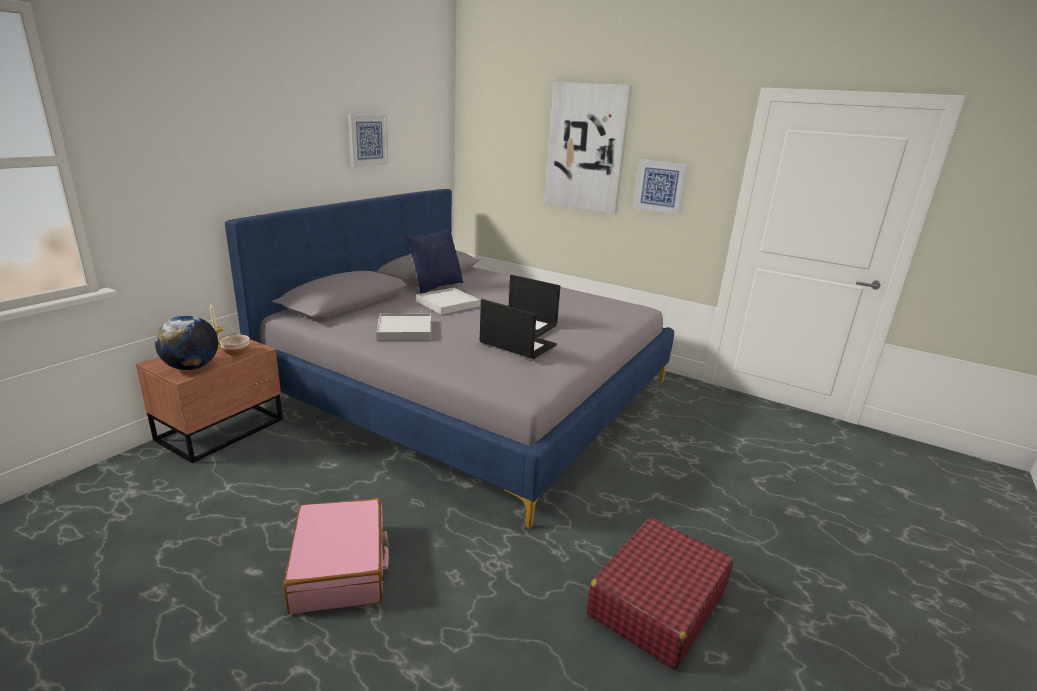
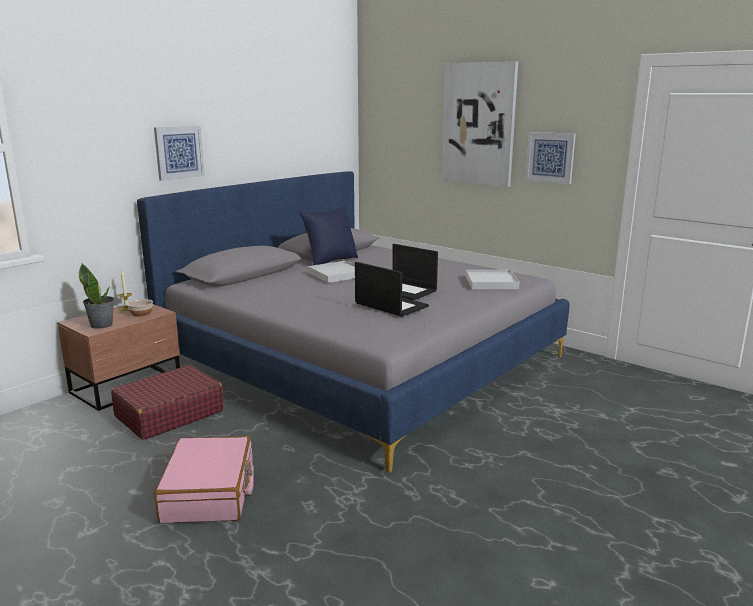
camera: 10 degrees right, 5 degrees down
globe [155,315,218,370] -> potted plant [79,264,114,329]
picture [348,114,388,167] -> picture moved to [154,126,205,181]
white tray [376,313,431,340] -> white tray moved to [466,270,519,289]
red suitcase [587,518,733,670] -> red suitcase moved to [111,365,223,440]

